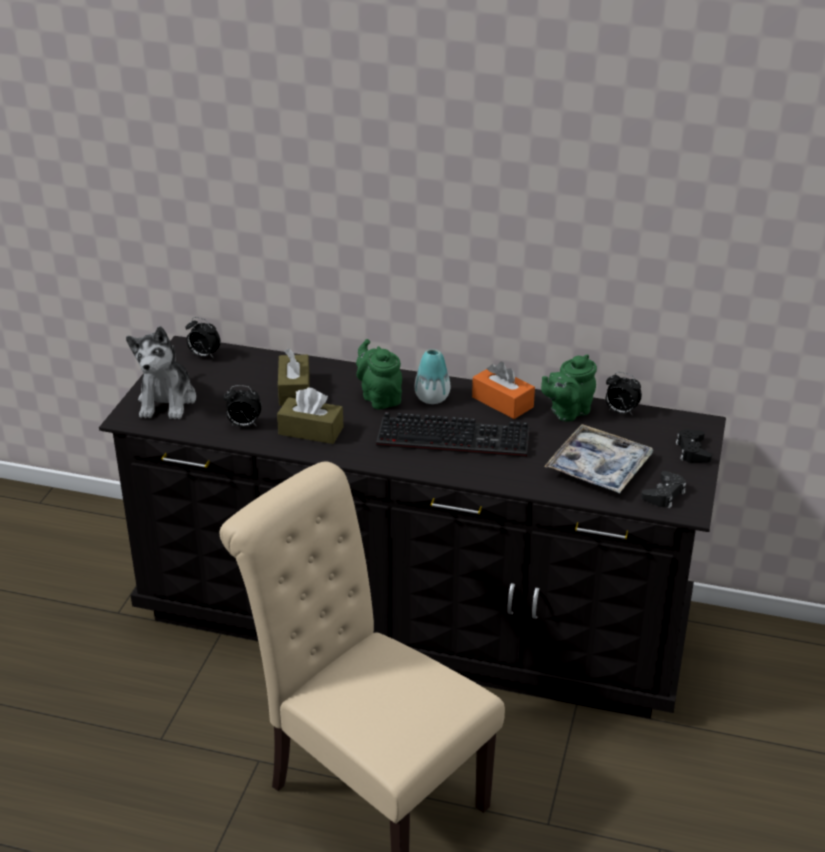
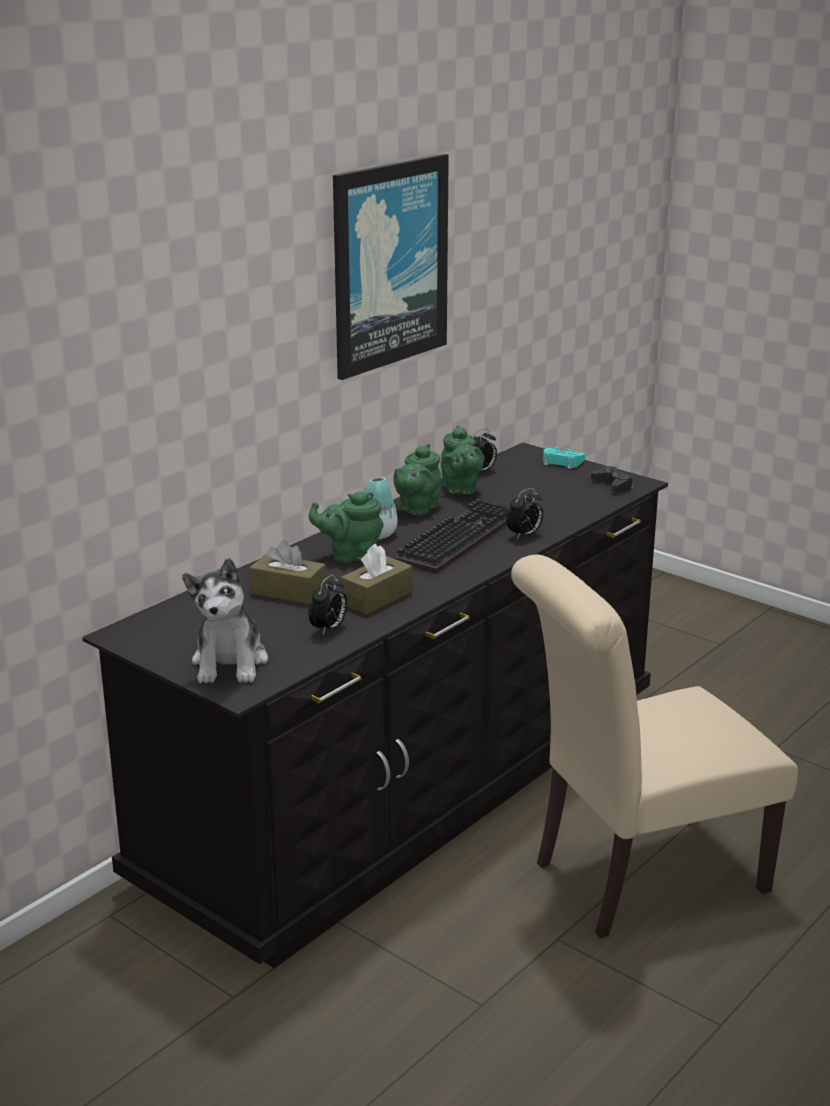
camera: 65 degrees left, 10 degrees down
plush toy [126,326,196,419] -> plush toy turned 60 degrees clockwise [182,558,268,683]
alarm clock [186,317,221,359] -> alarm clock moved to [506,488,543,539]
orange tissue box [472,362,535,419] -> green teapot [393,444,441,516]
tray [544,424,654,493] -> none
black game controller [676,429,712,463] -> turquoise game controller [543,447,585,469]
none -> picture [333,154,449,380]

